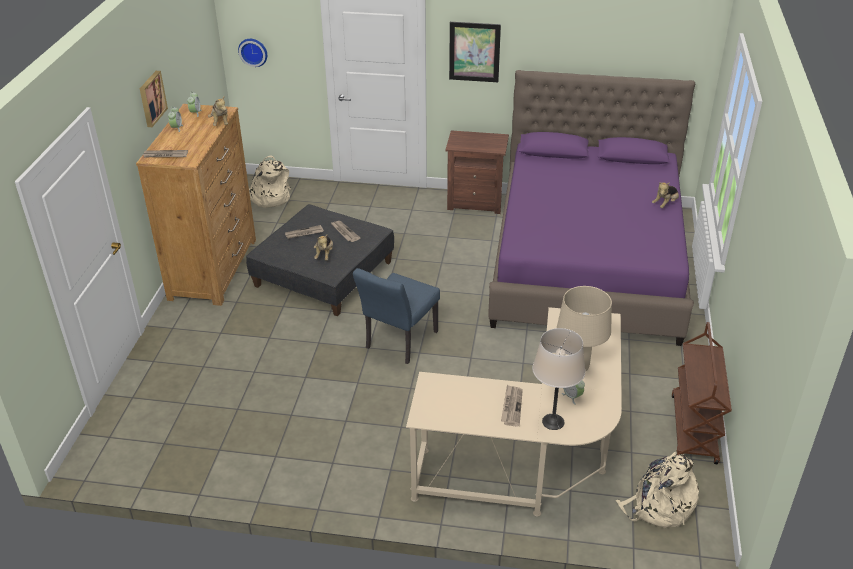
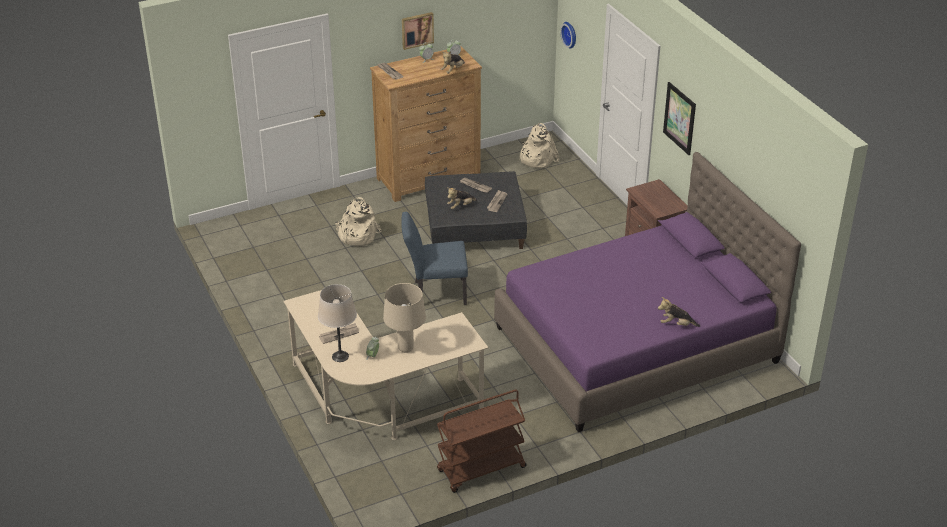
camera: 55 degrees right, 0 degrees up
beige backpack [616,452,699,528] -> beige backpack moved to [335,197,382,246]

